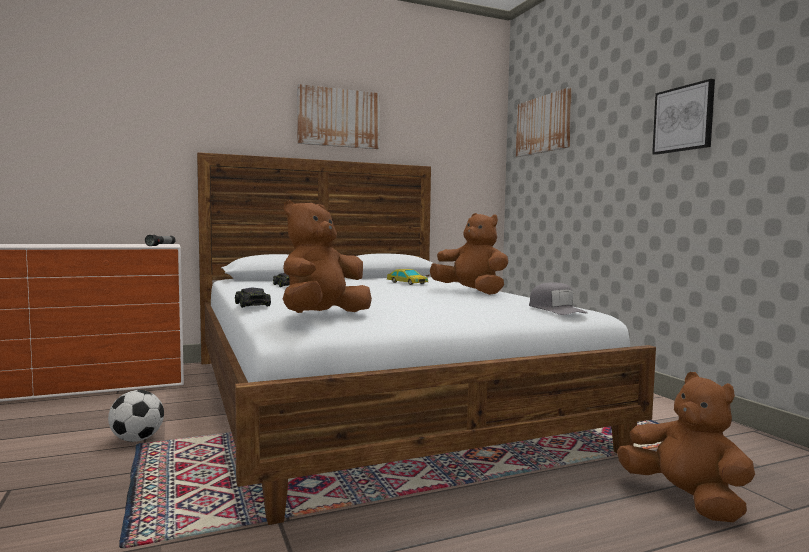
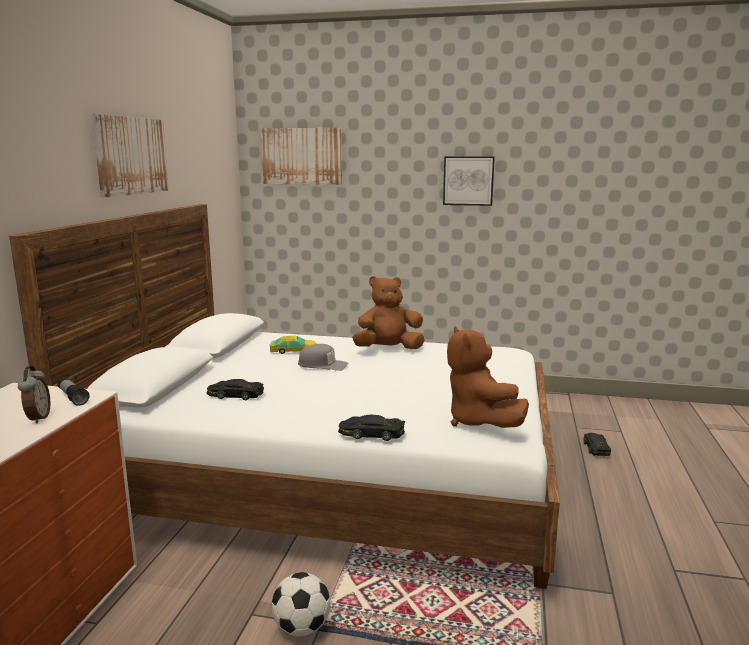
camera: 55 degrees left, 10 degrees up
grey cap [529,282,588,315] -> grey cap moved to [298,344,349,371]
brown plush toy [617,372,755,522] -> black toy car [583,433,611,456]
none -> alarm clock [18,366,51,424]

